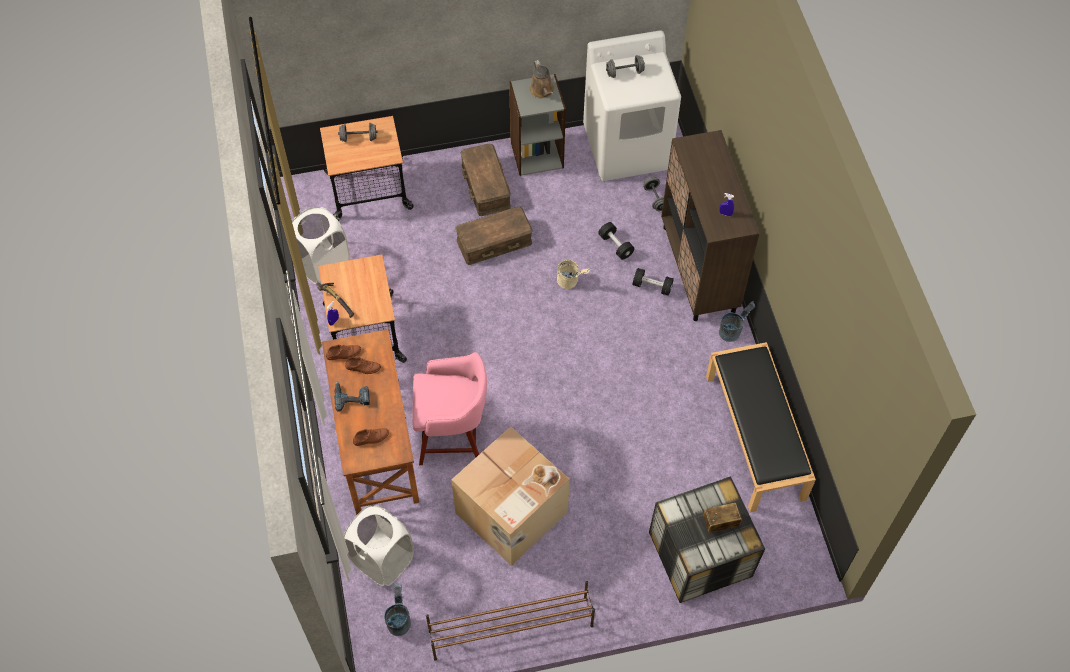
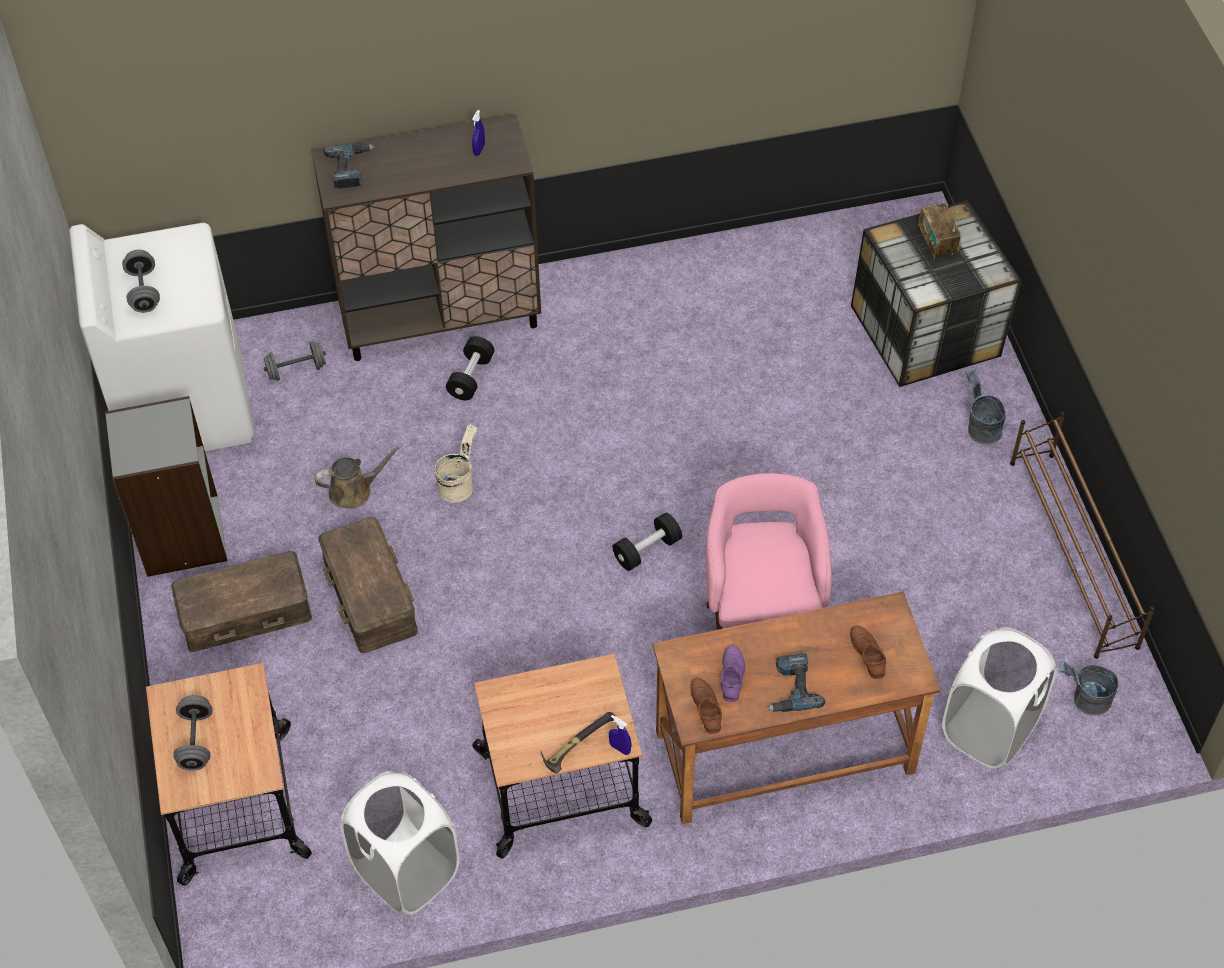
camera: 90 degrees left, 5 degrees down
brown shoe [345,357,381,374] -> purple shoe [721,645,745,702]
cardboard box [451,427,570,566] -> none
brown watering can [529,60,554,98] -> brown watering can moved to [314,444,403,509]
black dumbbell [598,222,635,260] -> black dumbbell moved to [612,513,682,571]
black bench [706,342,816,512] -> none
grey bucket [719,301,755,342] -> grey bucket moved to [964,368,1006,445]
none -> power drill [323,143,375,189]

